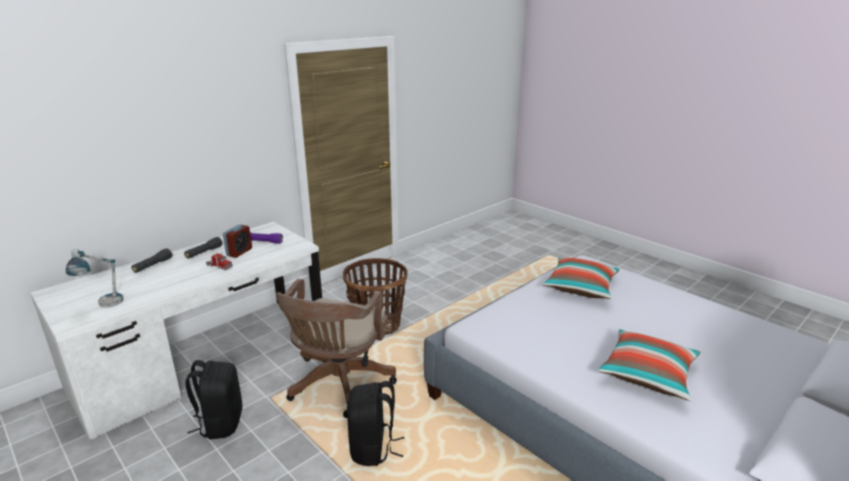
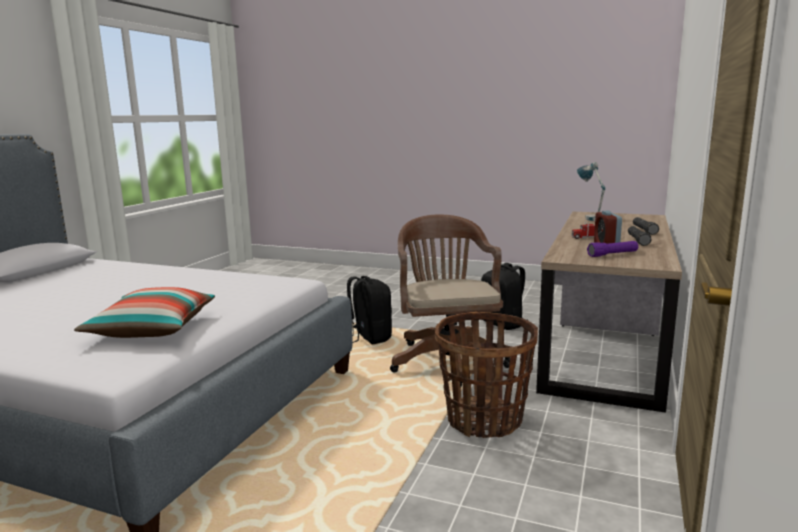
camera: 155 degrees right, 10 degrees down
white desk [30,222,322,440] -> brown desk [536,212,682,413]
pillow [598,329,700,401] -> none

